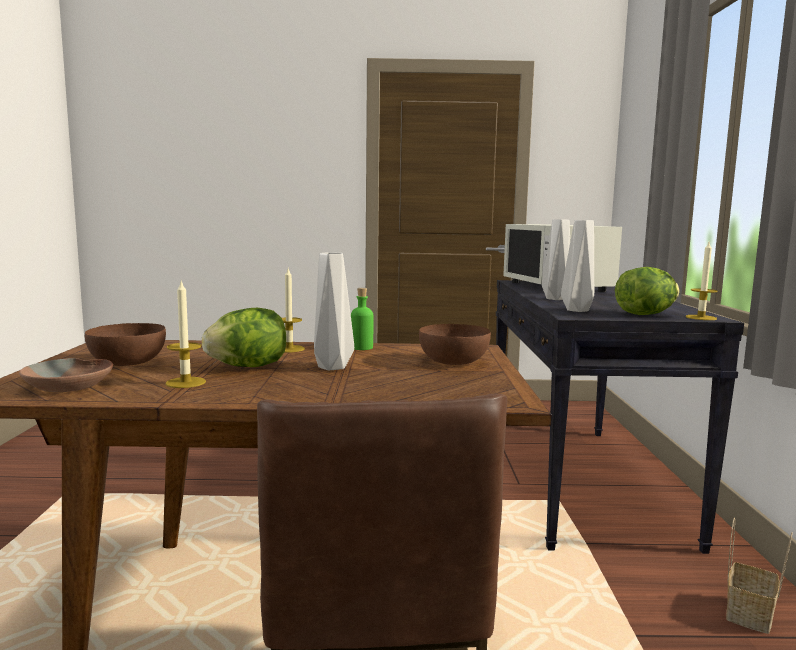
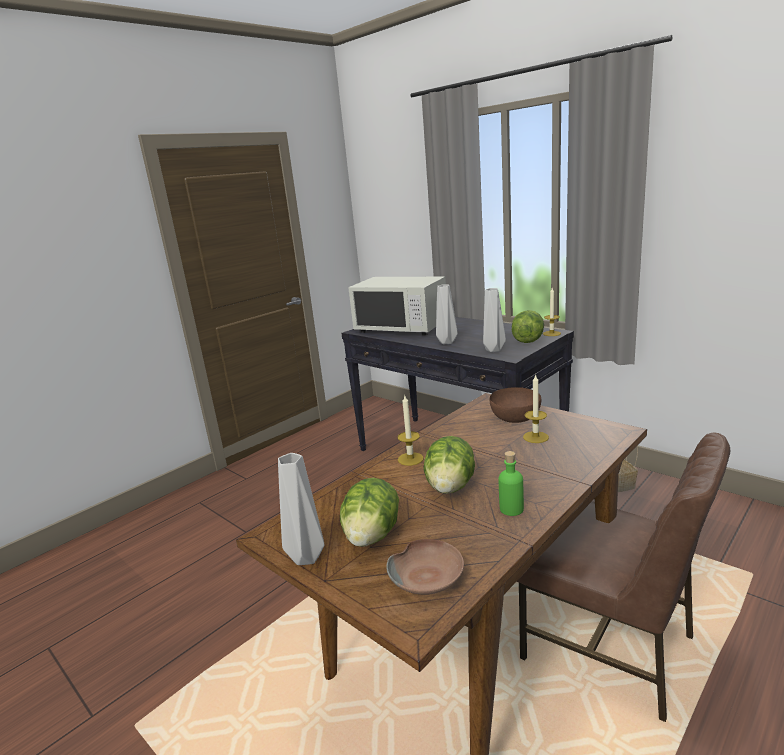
camera: 45 degrees left, 10 degrees up
brown bowl [85,323,166,366] -> lettuce [340,478,399,547]
candle [165,279,206,388] -> candle moved to [523,374,549,443]
grey vase [314,252,354,370] -> grey vase moved to [278,453,324,565]
green bottle [351,288,373,350] -> green bottle moved to [498,451,524,516]

